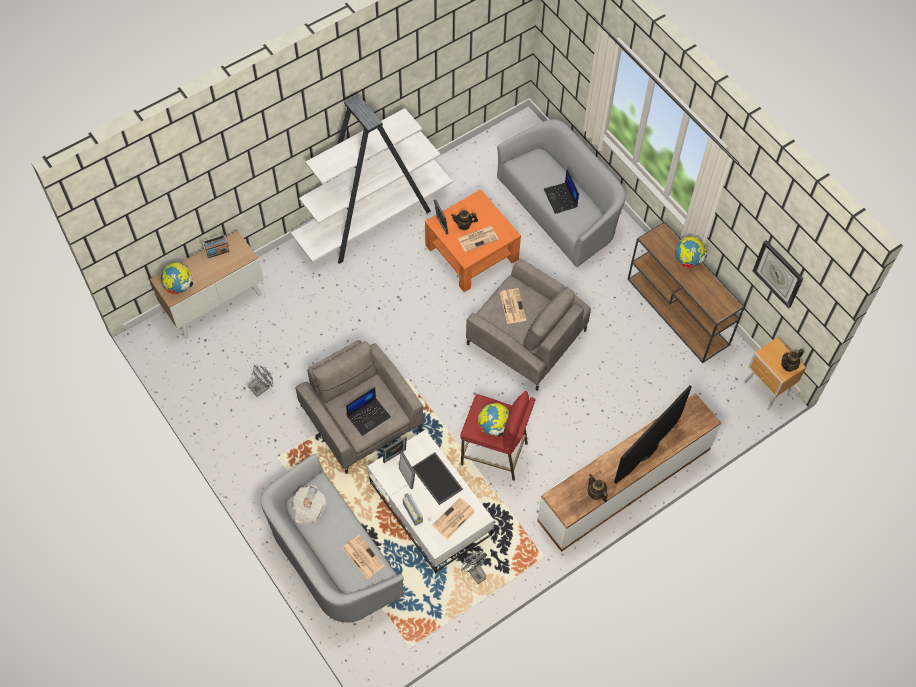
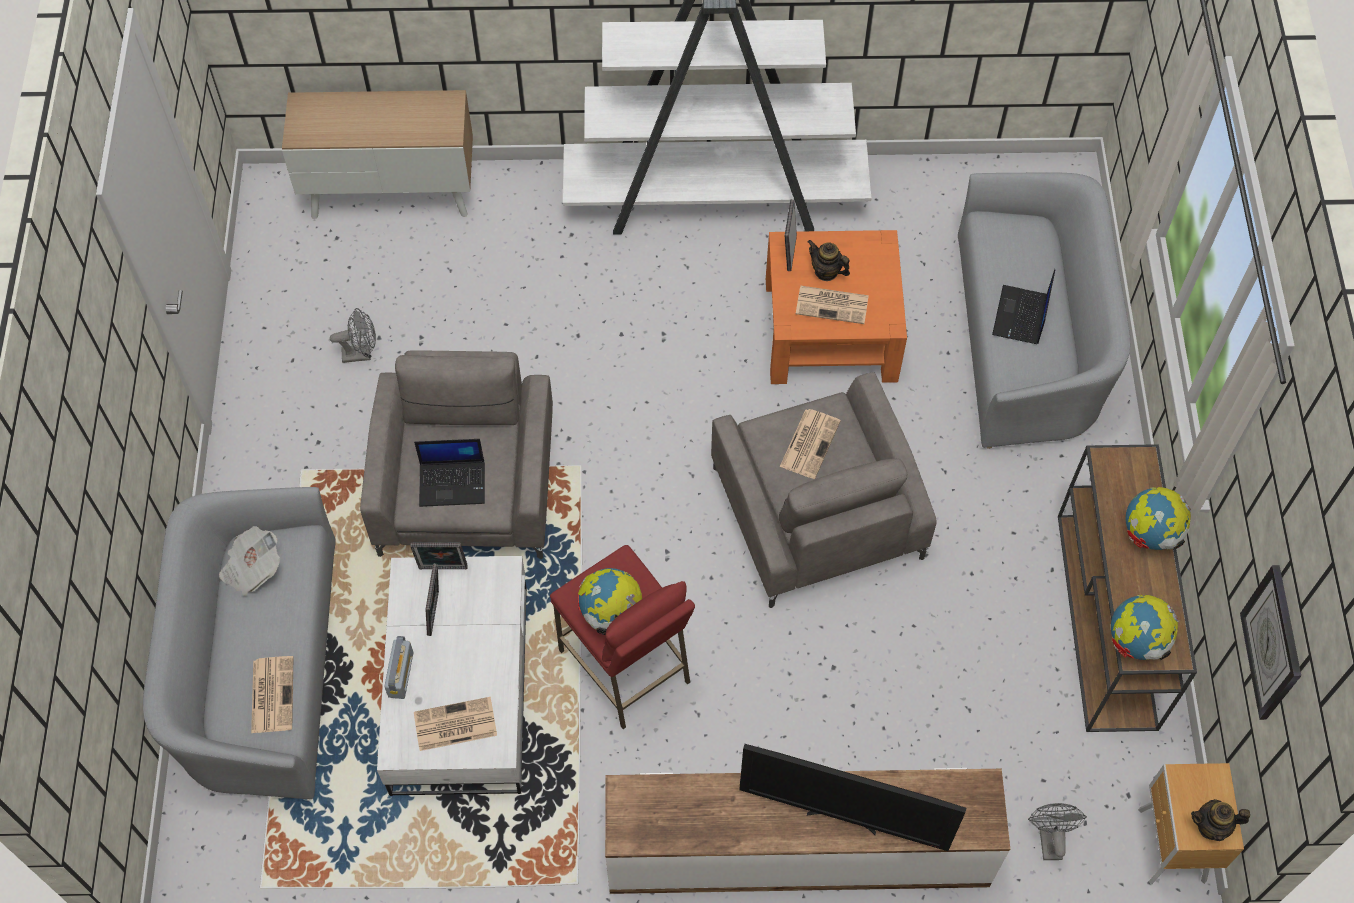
camera: 35 degrees right, 0 degrees up
globe [161,262,193,295] -> globe moved to [1111,595,1179,660]
radio [203,235,230,258] -> none
tray [412,452,463,505] -> none
grey fan [461,552,486,584] -> grey fan moved to [1028,803,1087,860]
teapot [588,474,608,502] -> none
television [614,385,692,484] -> television turned 150 degrees counterclockwise [739,744,966,851]

